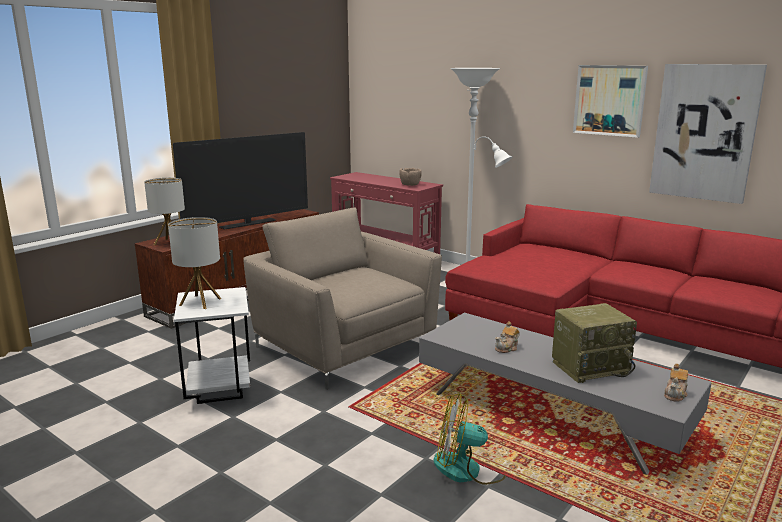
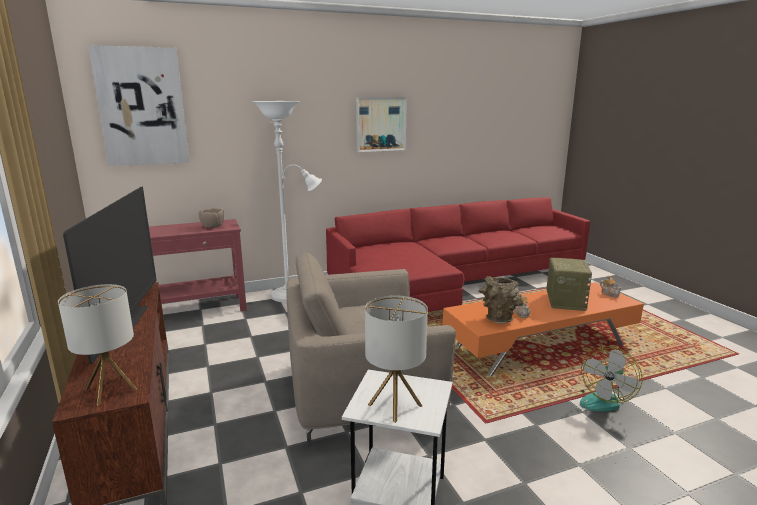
camera: 60 degrees left, 0 degrees up
grey coffee table [419,313,712,475] -> orange coffee table [443,282,644,376]
picture [649,64,767,204] -> picture moved to [88,45,190,166]
none -> brown vase [478,276,523,324]

